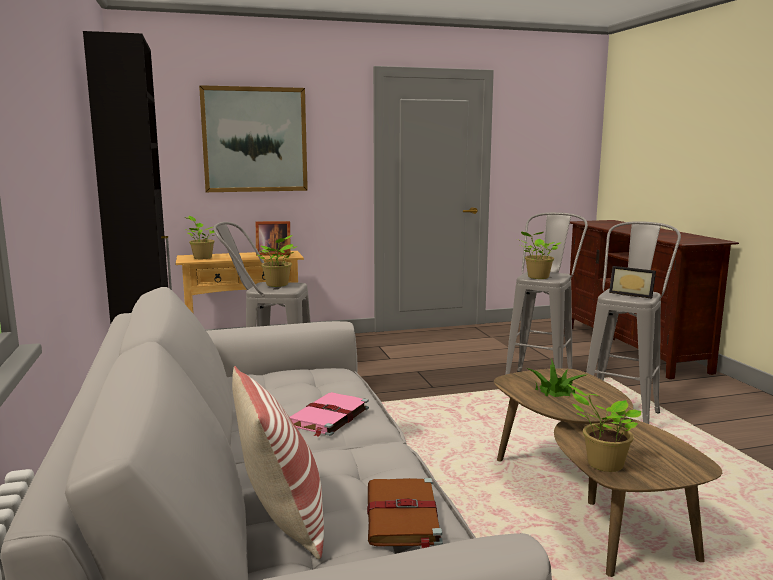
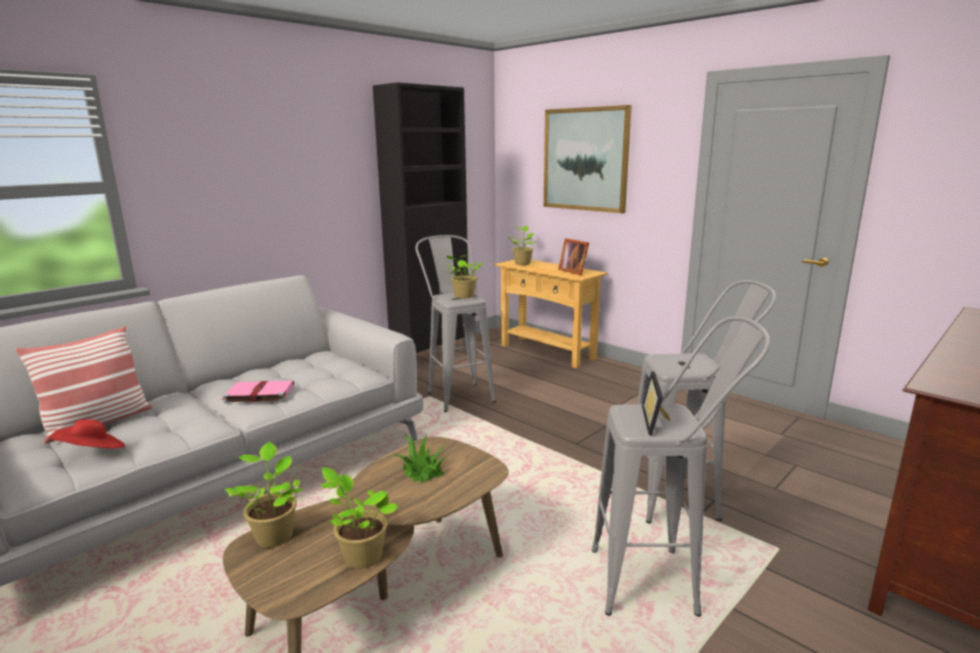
camera: 60 degrees right, 5 degrees up
brown book [367,478,443,548] -> red hat [49,420,126,449]
potted plant [517,231,561,279] -> potted plant moved to [321,467,399,569]

